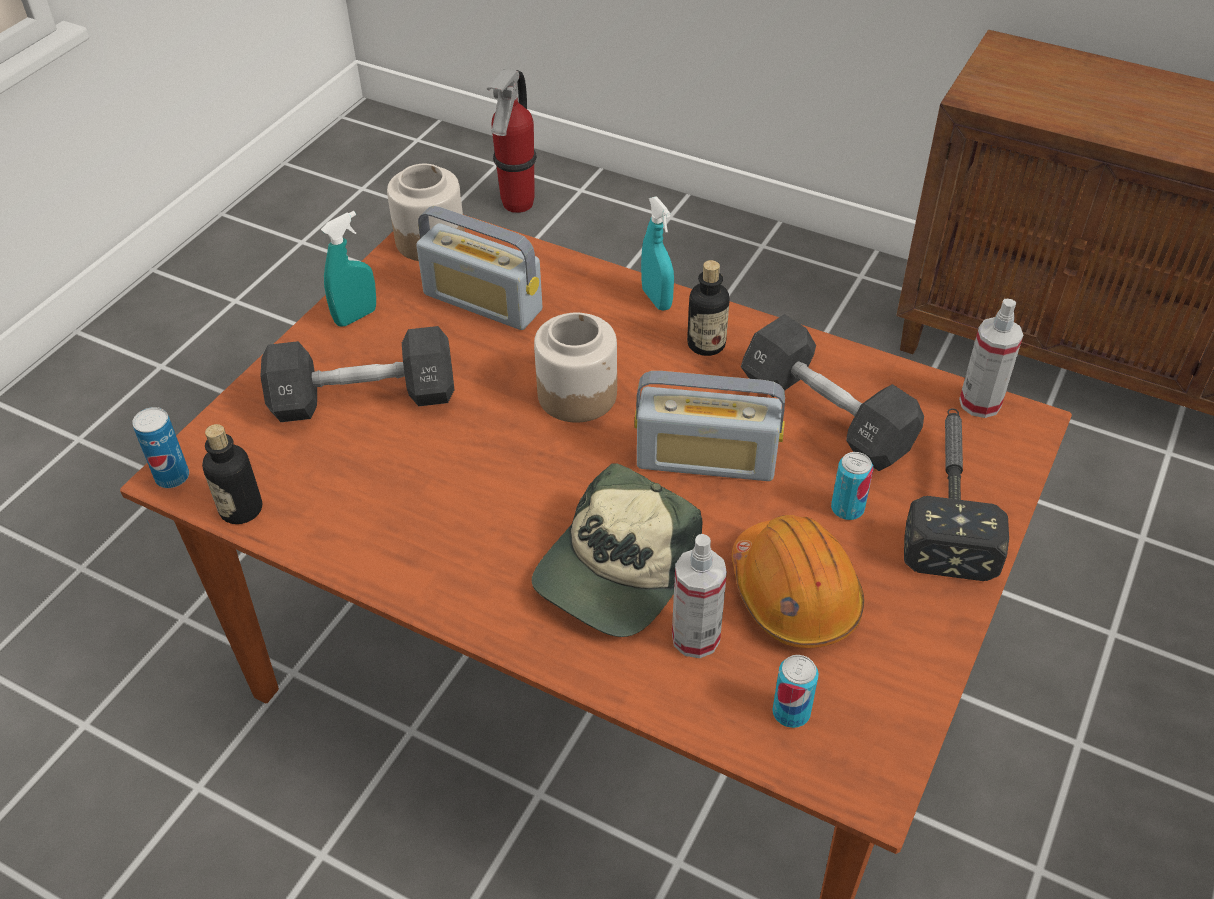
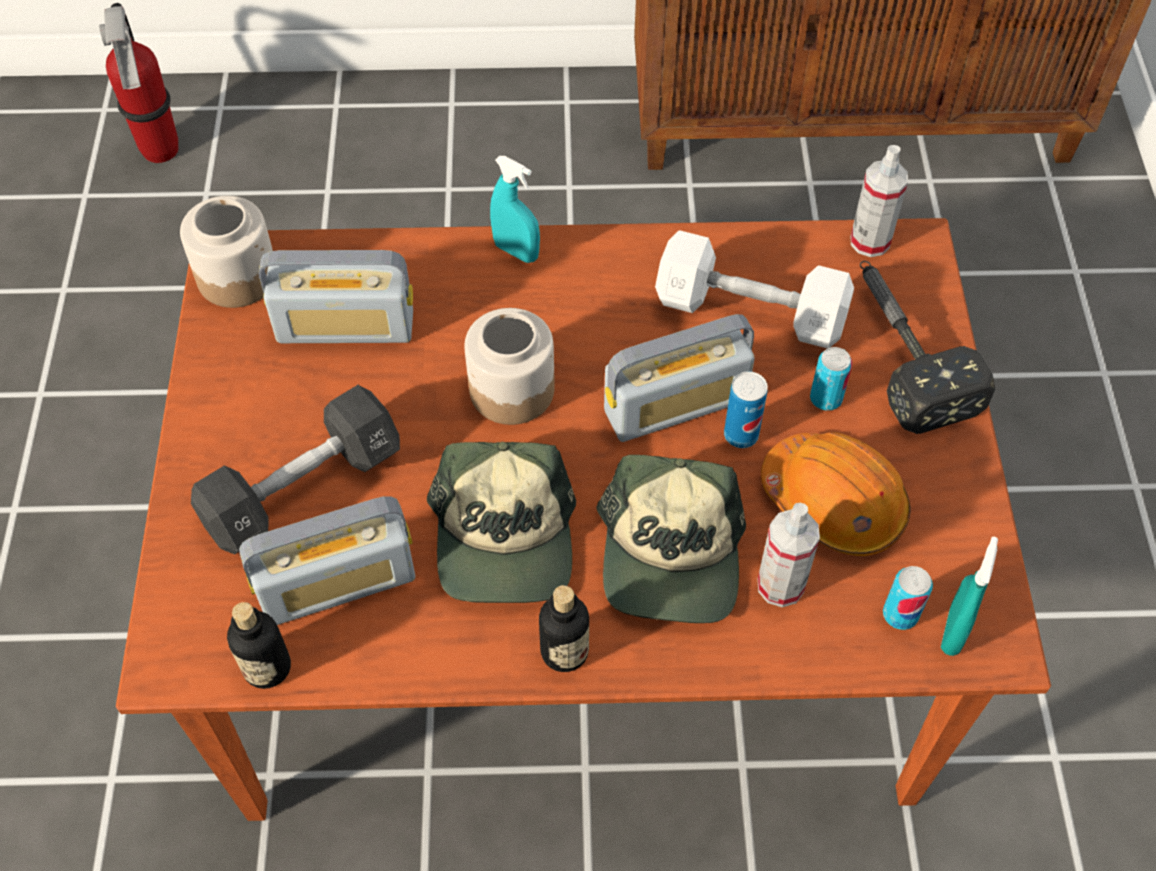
camera: 30 degrees left, 10 degrees up
can [132,407,189,488] -> can moved to [724,371,768,448]
turquoise spray bottle [321,211,376,327] -> turquoise spray bottle moved to [941,537,998,656]
bottle [687,260,729,356] -> bottle moved to [539,585,589,672]
black dumbbell [741,314,924,471] -> white dumbbell [655,230,854,349]
none -> radio [239,496,415,625]
none -> cap [427,442,576,603]

